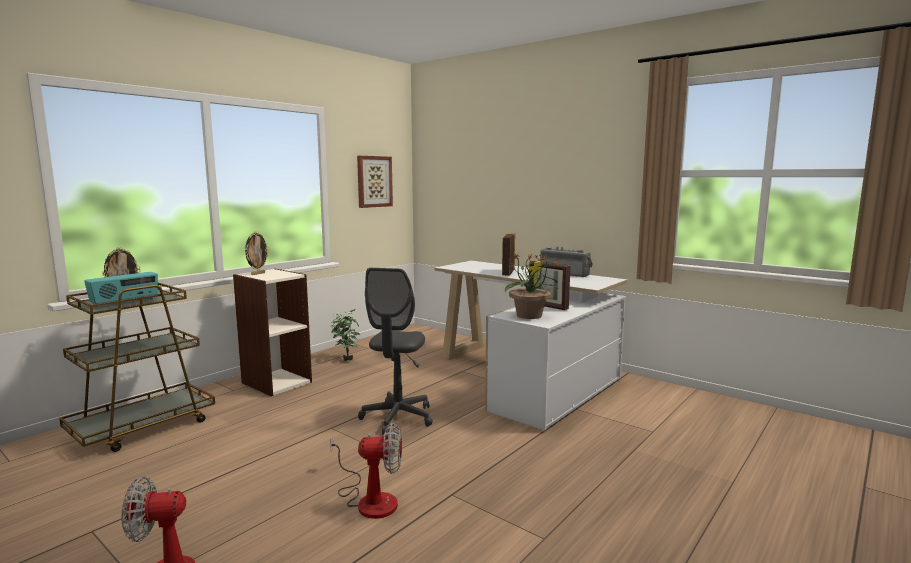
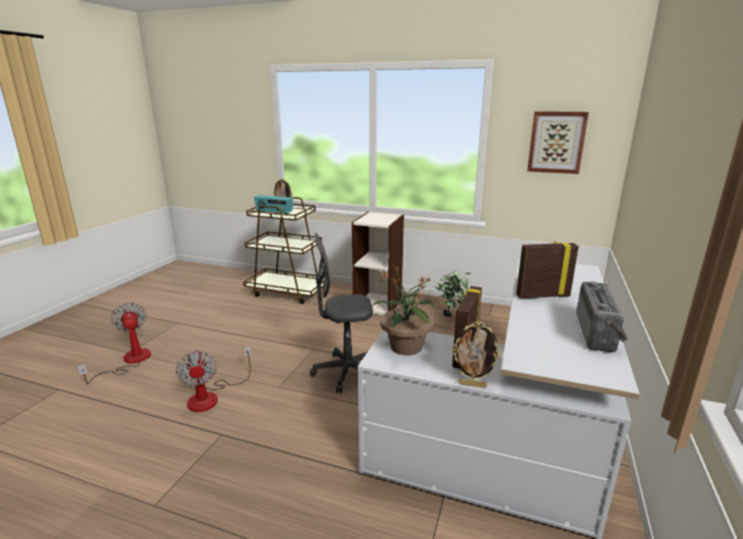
camera: 70 degrees right, 10 degrees up
picture frame [245,231,269,275] -> picture frame moved to [451,321,501,388]

